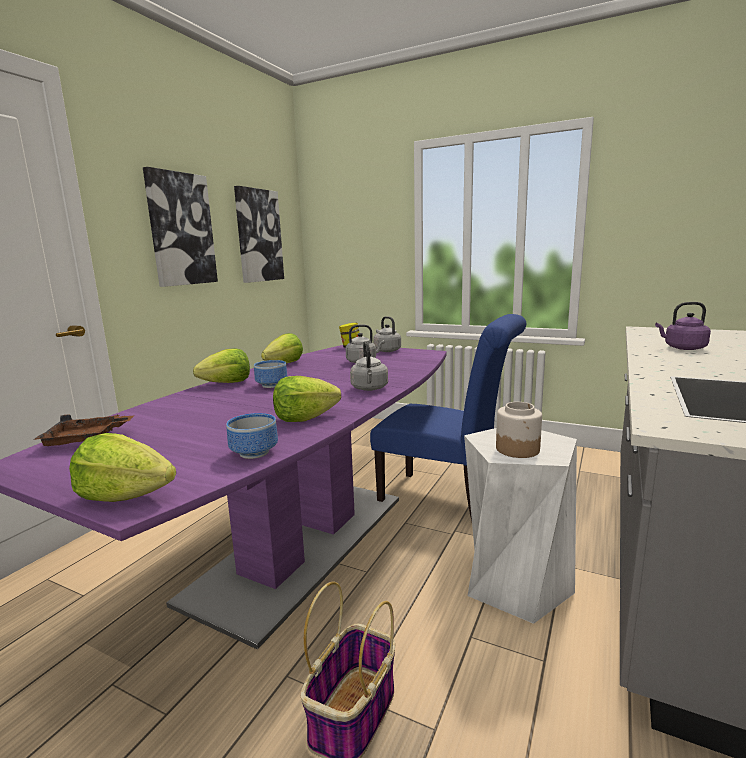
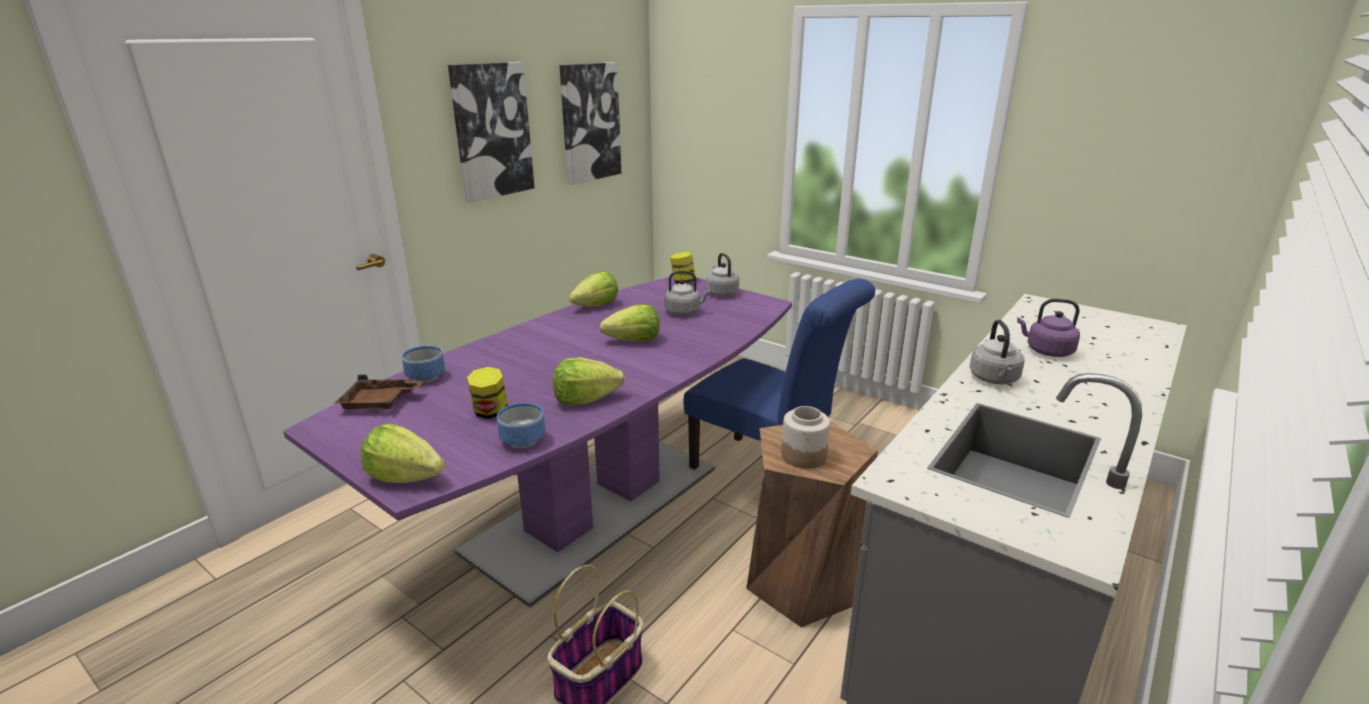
camera: 10 degrees right, 10 degrees up
lettuce [193,348,250,383] -> lettuce moved to [599,304,660,341]
bowl [254,360,287,388] -> bowl moved to [402,346,445,383]
grey kettle [350,341,388,391] -> grey kettle moved to [969,320,1025,385]
white stool [464,428,577,624] -> brown stool [746,422,878,627]
none -> jar [467,367,508,419]

